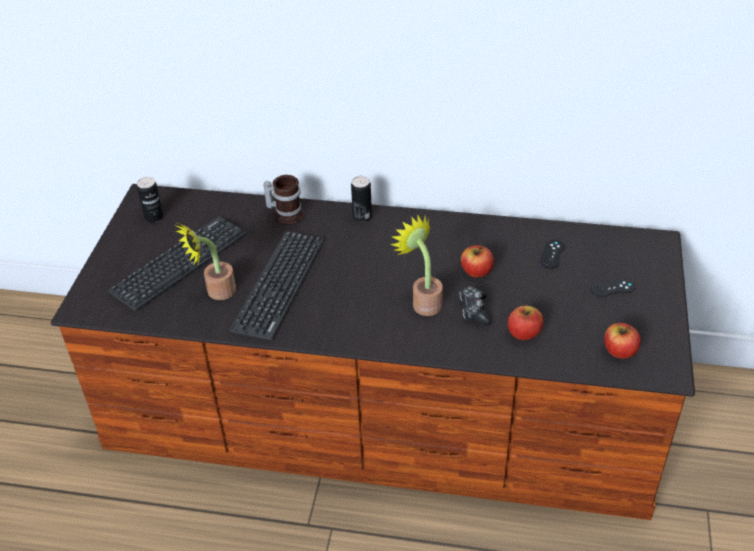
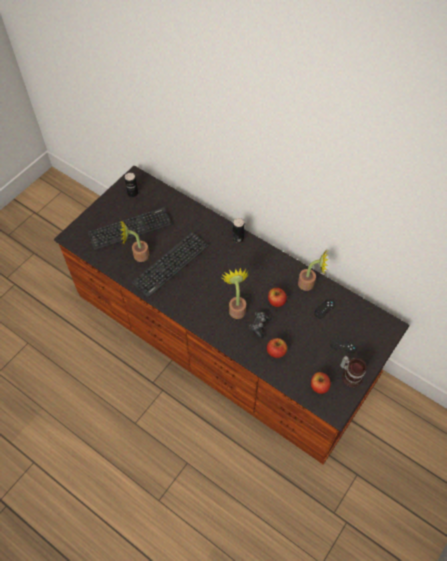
camera: 25 degrees right, 15 degrees up
mug [263,175,305,225] -> mug moved to [340,356,367,388]
none -> potted plant [298,248,329,291]

